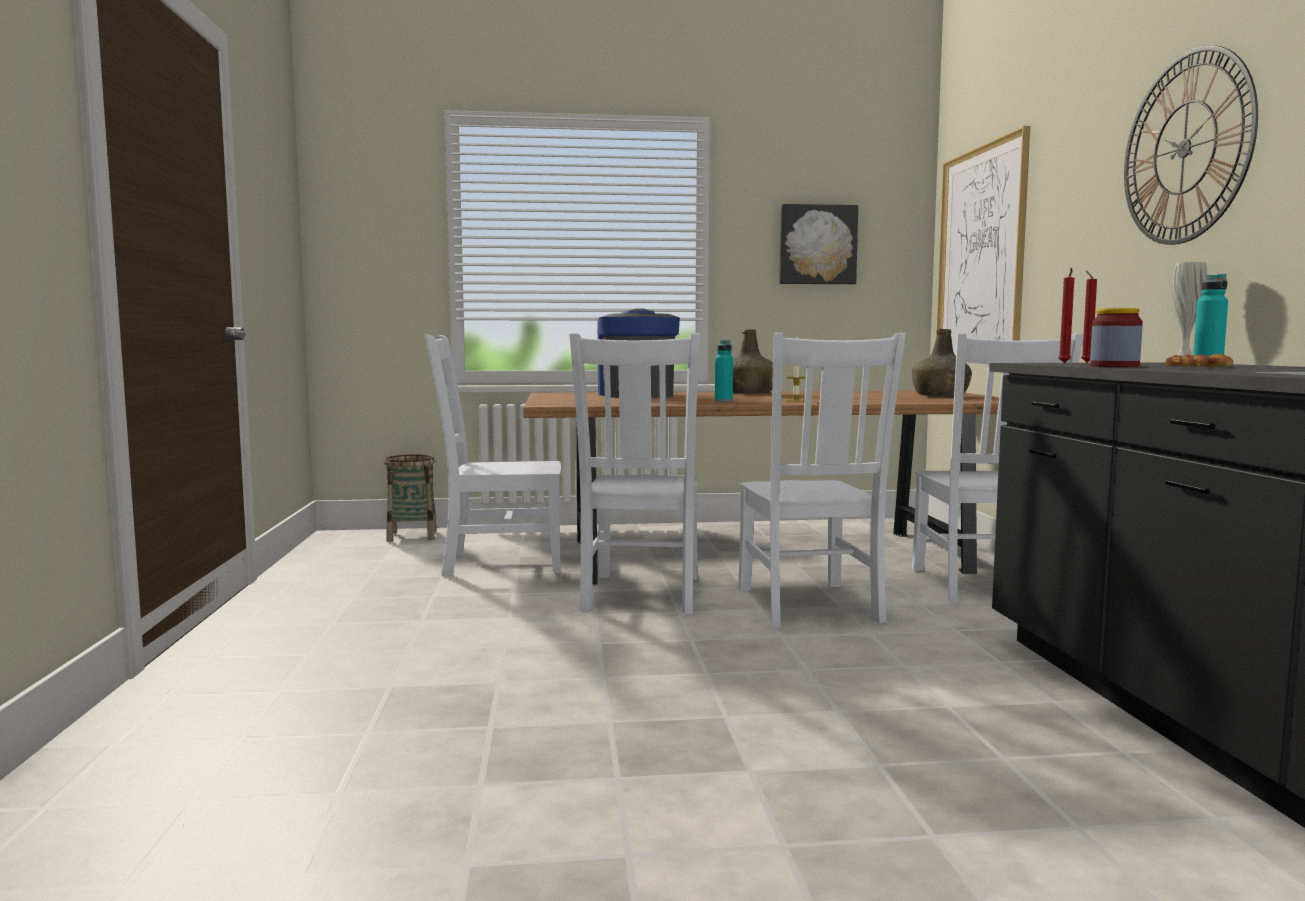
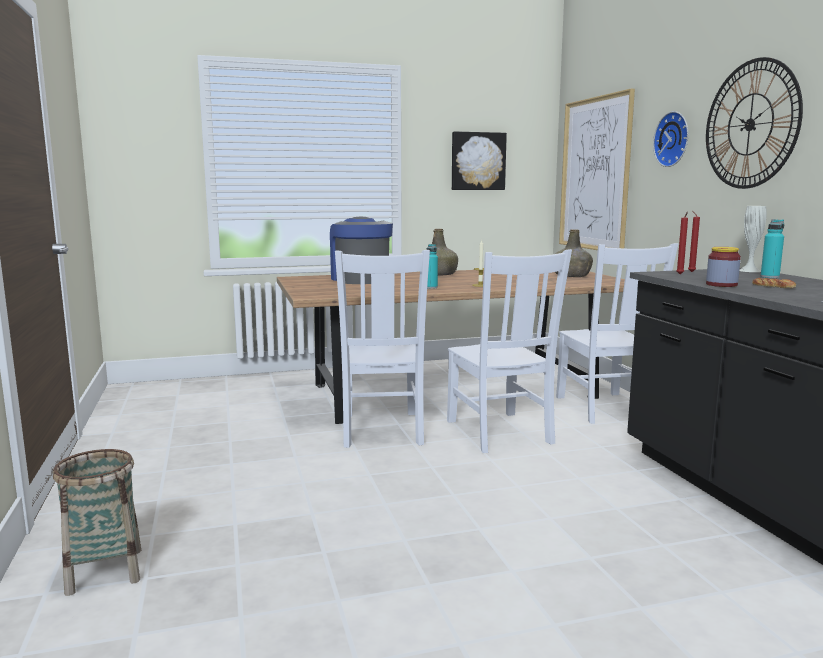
camera: 10 degrees left, 5 degrees up
basket [384,454,437,542] -> basket moved to [53,449,141,596]
white chair [425,334,561,576] -> none
none -> wall clock [653,111,688,167]

